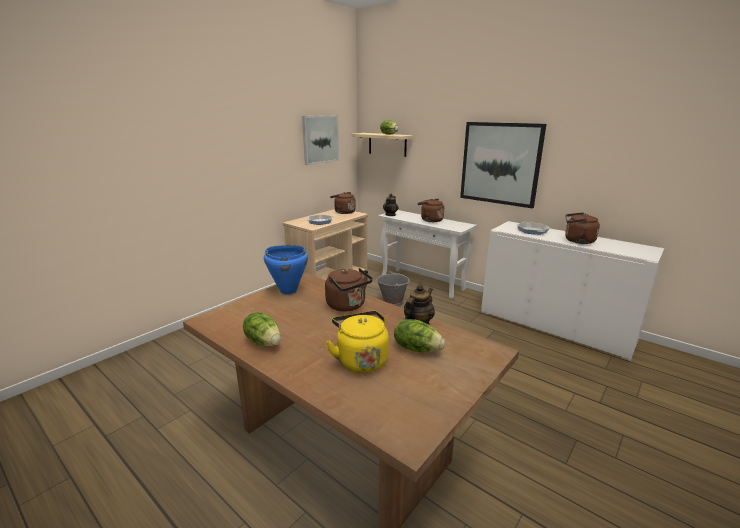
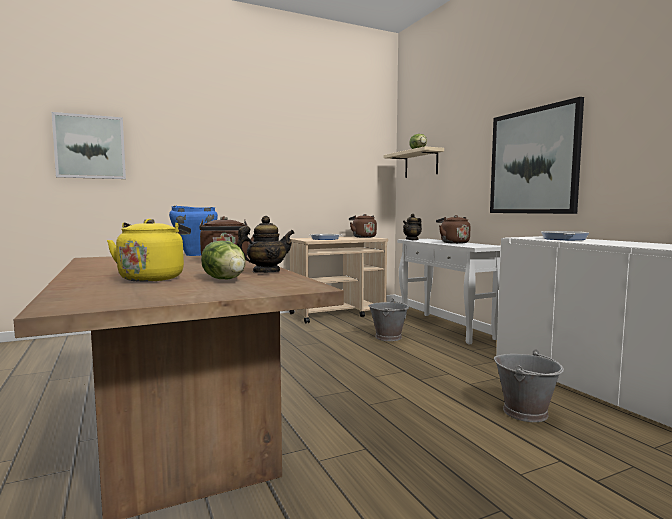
camera: 25 degrees right, 15 degrees down
lettuce [243,312,281,346] -> none
picture [302,115,339,165] -> picture moved to [52,112,126,179]
brown kettle [565,212,600,244] -> none
none -> grey bucket [494,350,564,422]

